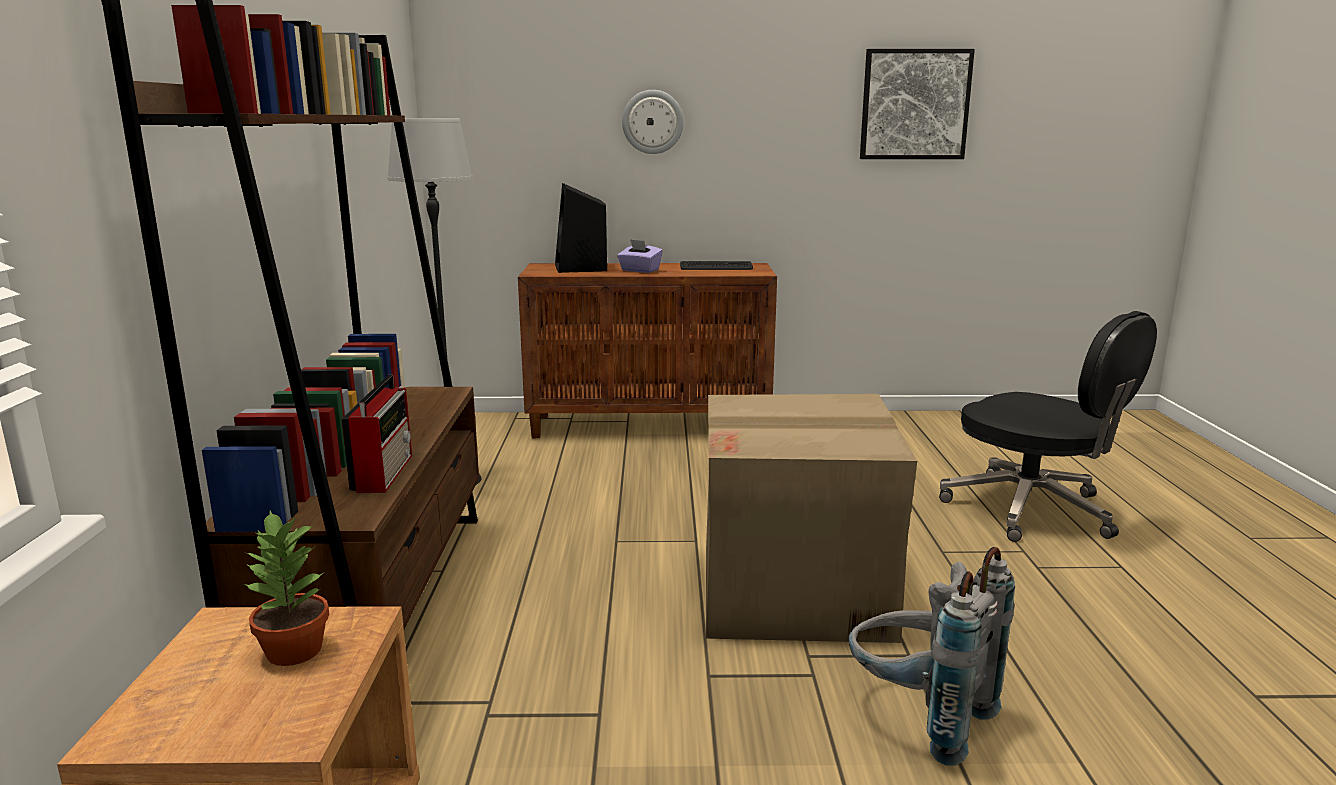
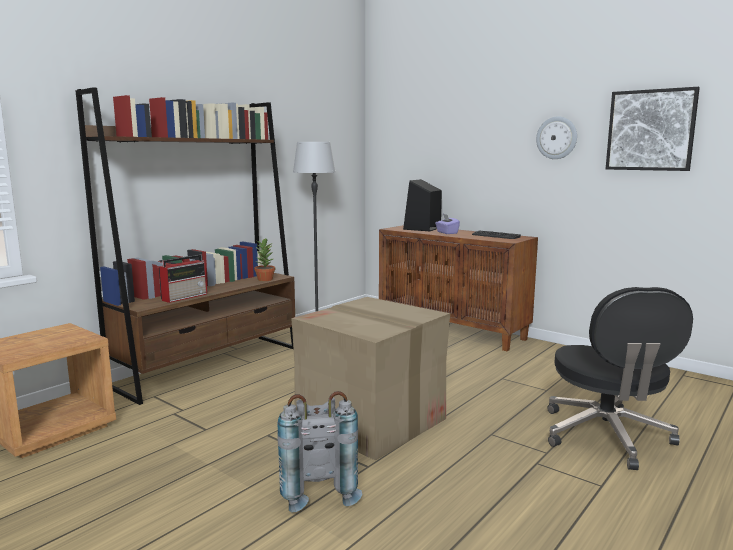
camera: 40 degrees right, 5 degrees down
potted plant [244,511,329,666] -> potted plant moved to [254,238,275,281]
wall clock [622,90,684,154] -> wall clock moved to [536,116,577,159]

